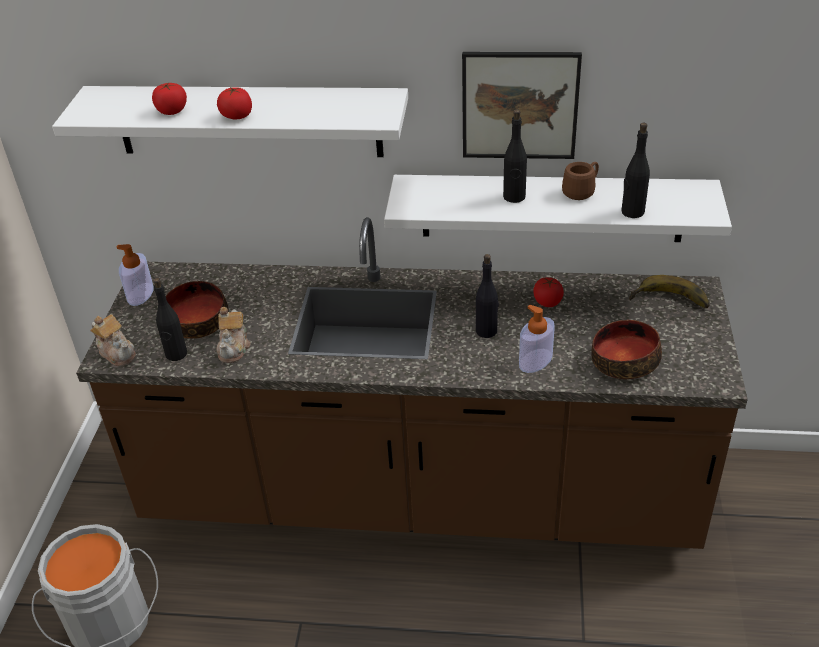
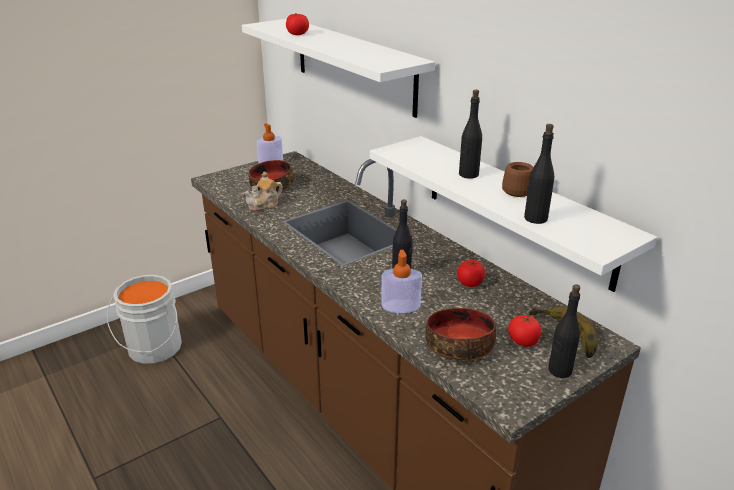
camera: 45 degrees right, 10 degrees down
teapot [90,314,136,366] -> none
black bottle [153,278,187,361] -> black bottle moved to [548,284,580,378]
tomato [217,87,252,119] -> tomato moved to [508,315,541,347]
picture [462,52,582,159] -> none

